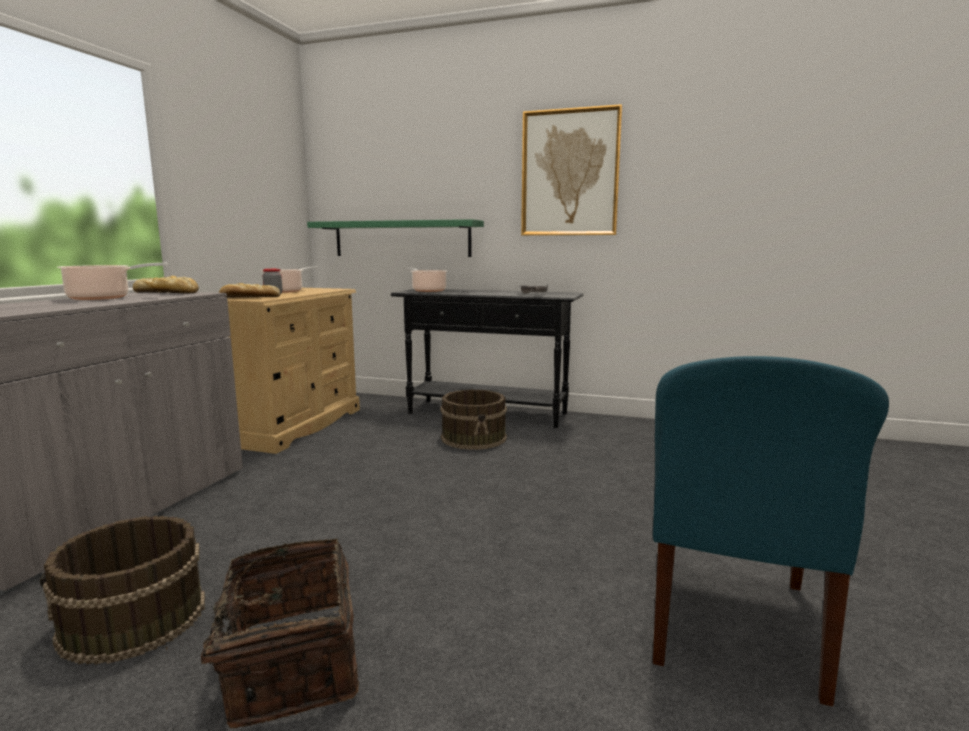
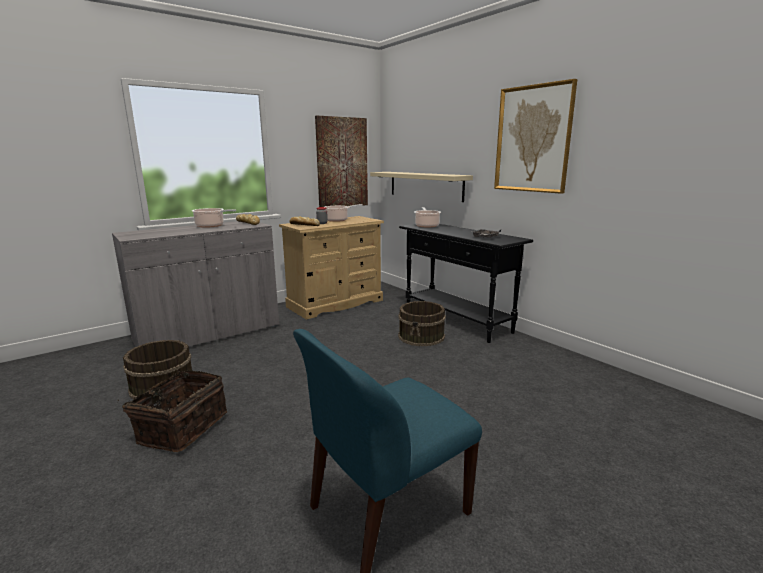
camera: 35 degrees right, 5 degrees up
green shelf [307,219,484,257] -> beige shelf [370,172,473,202]
none -> picture [315,115,368,207]

